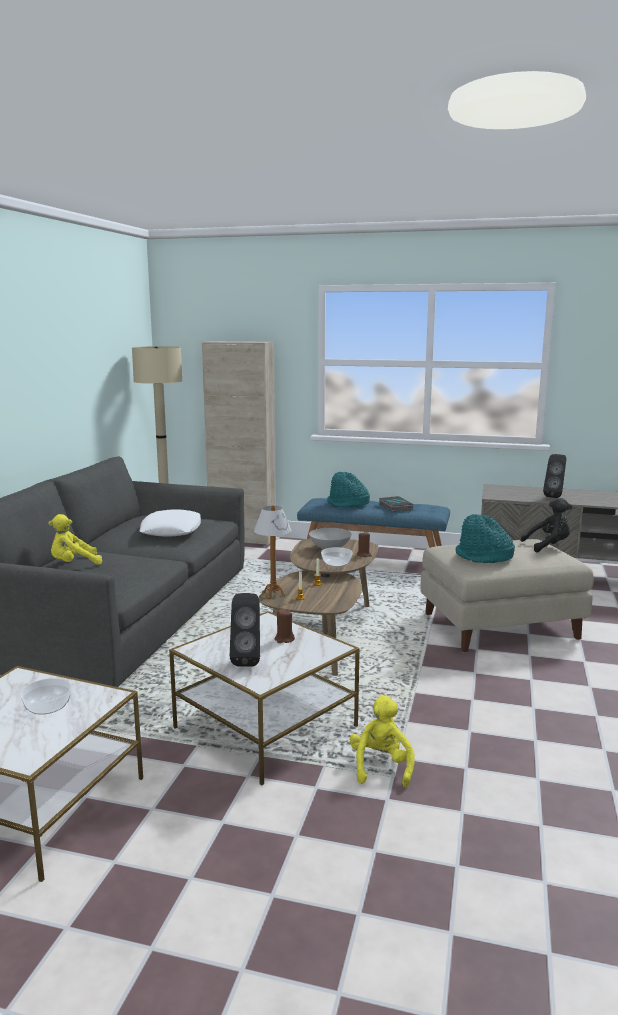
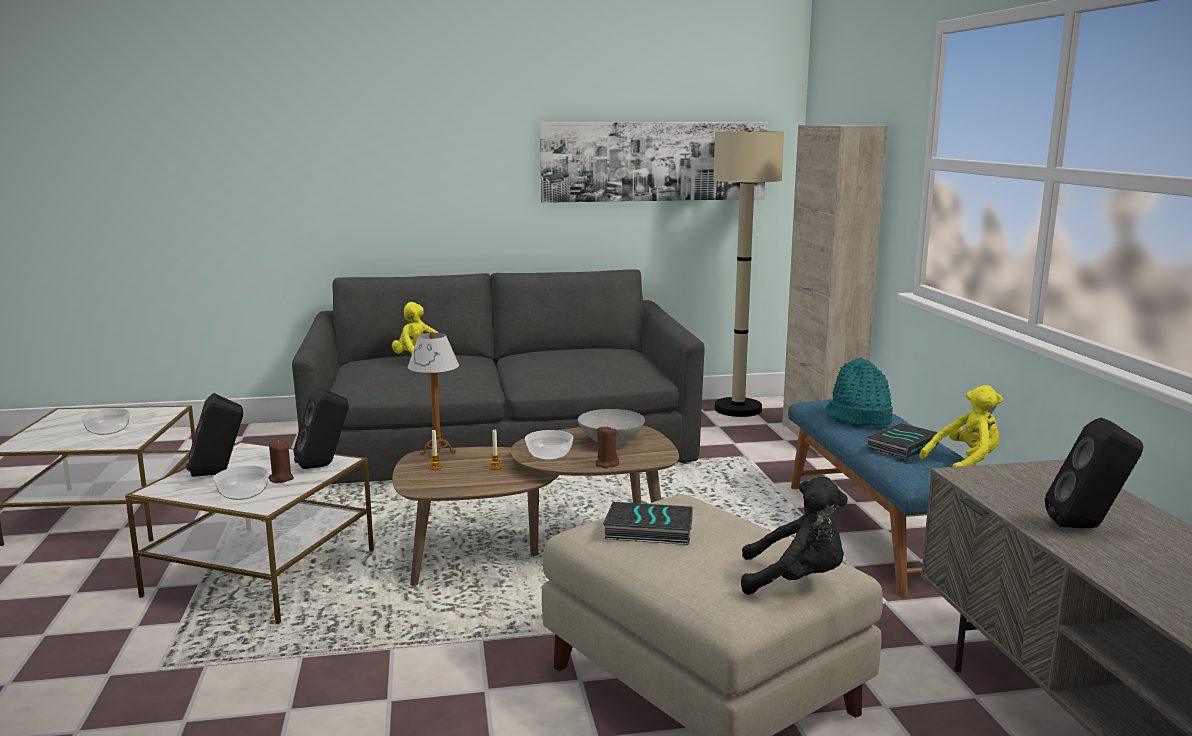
camera: 65 degrees right, 0 degrees up
white pillow [140,509,201,537] -> none
yellow plush toy [350,695,414,787] -> yellow plush toy moved to [919,385,1003,467]
turquoise hat [456,514,515,563] -> book [603,502,693,545]
black plush toy [521,498,572,552] -> black plush toy turned 45 degrees counterclockwise [741,477,848,595]
none -> bowl [213,466,269,500]
none -> black speaker [294,387,349,469]
none -> picture [540,122,768,203]

